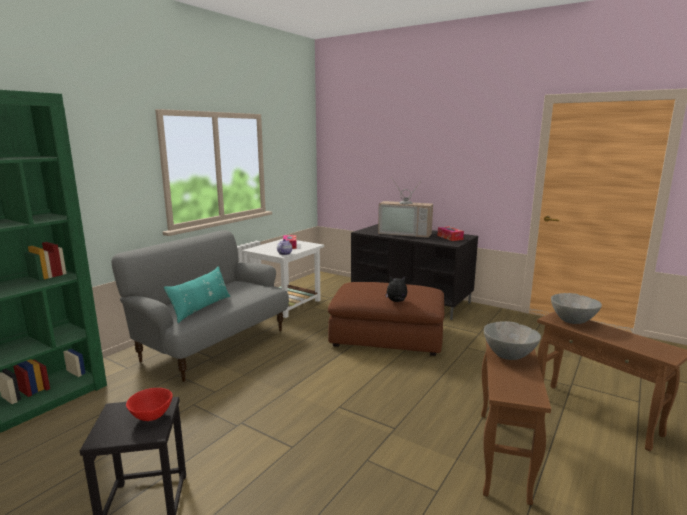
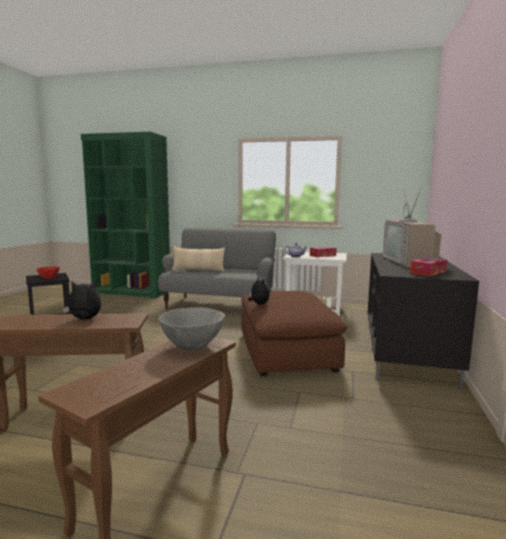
camera: 70 degrees right, 5 degrees down
turquoise pillow [164,266,230,323] -> beige pillow [171,246,225,271]
grey bowl [484,321,541,360] -> plush toy [63,280,101,320]

